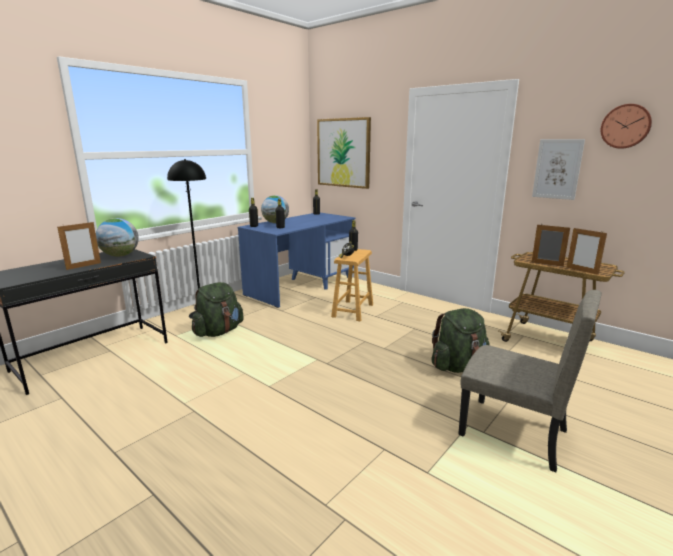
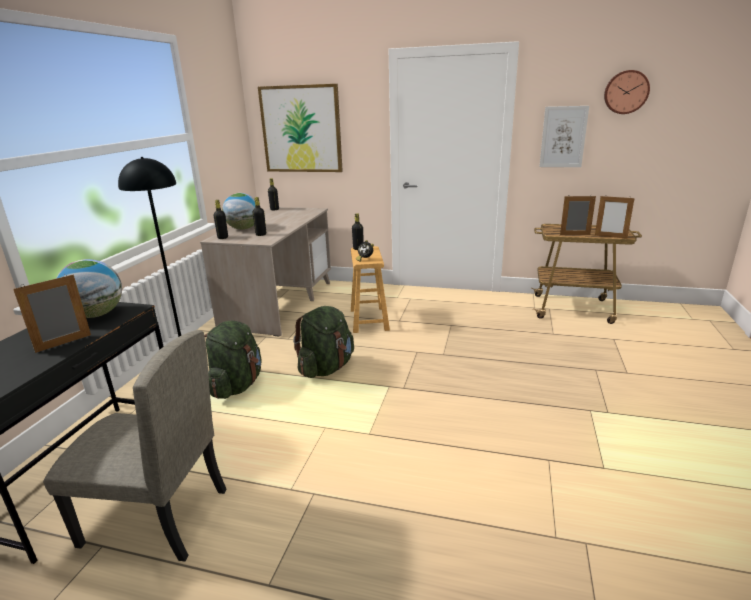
camera: 25 degrees left, 5 degrees up
picture frame [57,221,101,270] -> picture frame turned 150 degrees counterclockwise [13,274,91,353]
blue desk [238,213,355,308] -> beige desk [200,207,331,336]
green backpack [431,308,490,373] -> green backpack moved to [293,306,354,378]
beige chair [458,290,602,473] -> beige chair moved to [43,330,227,561]

